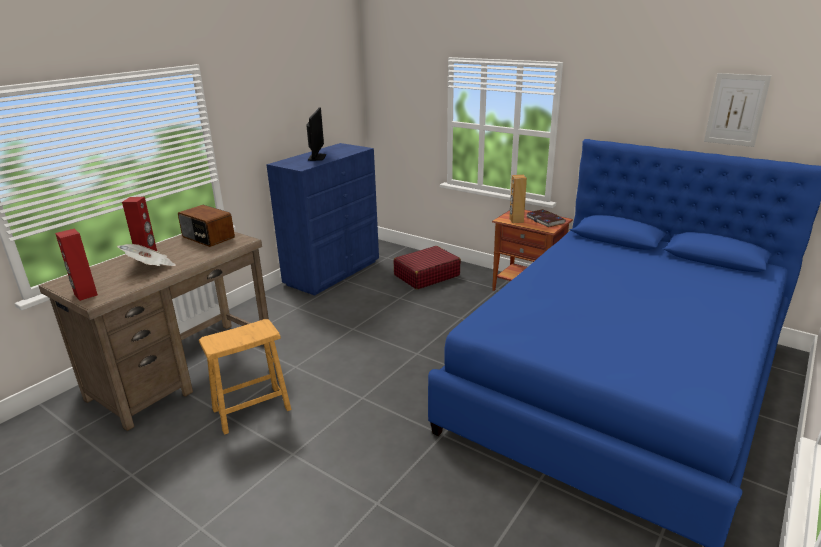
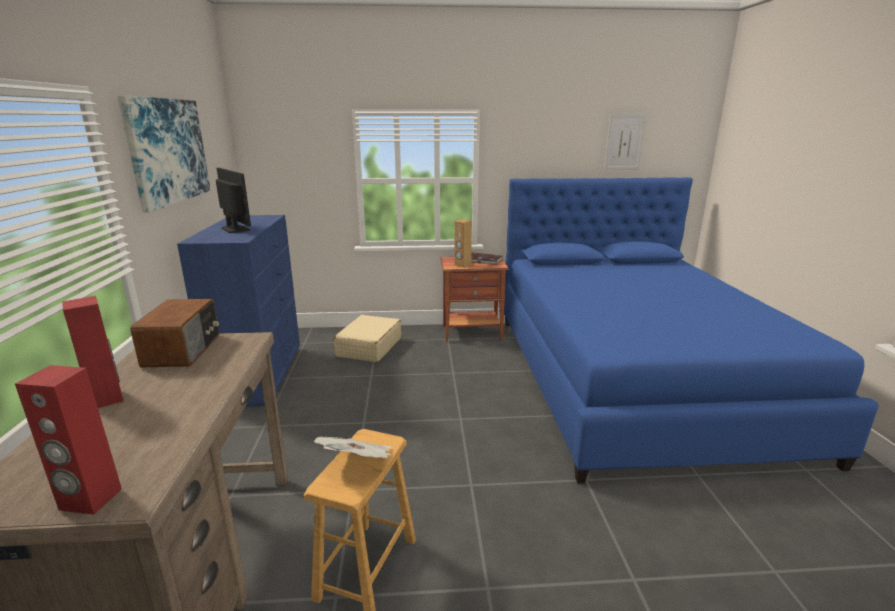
camera: 40 degrees left, 5 degrees down
newspaper [117,244,176,266] -> newspaper moved to [314,437,391,458]
radio [178,205,235,247] -> radio turned 90 degrees counterclockwise [131,299,219,367]
red suitcase [394,246,461,289] -> beige suitcase [334,315,401,362]
none -> picture [118,95,211,213]

